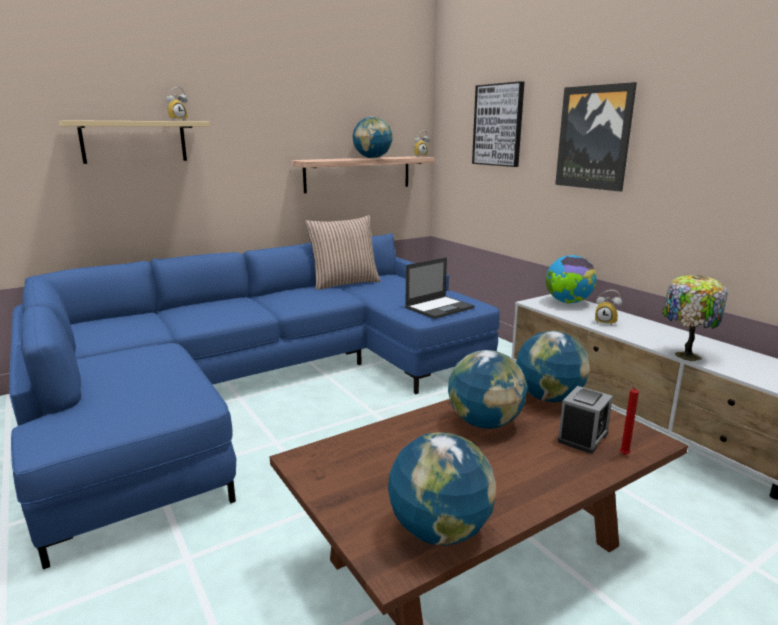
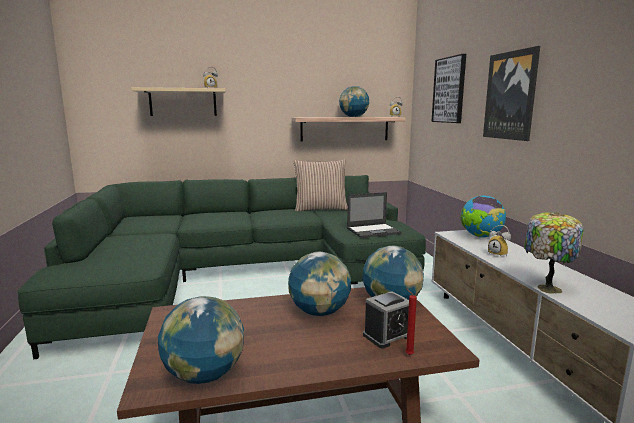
camera: 20 degrees right, 5 degrees down
blue sofa [9,234,500,569] -> green sofa [18,175,426,359]

